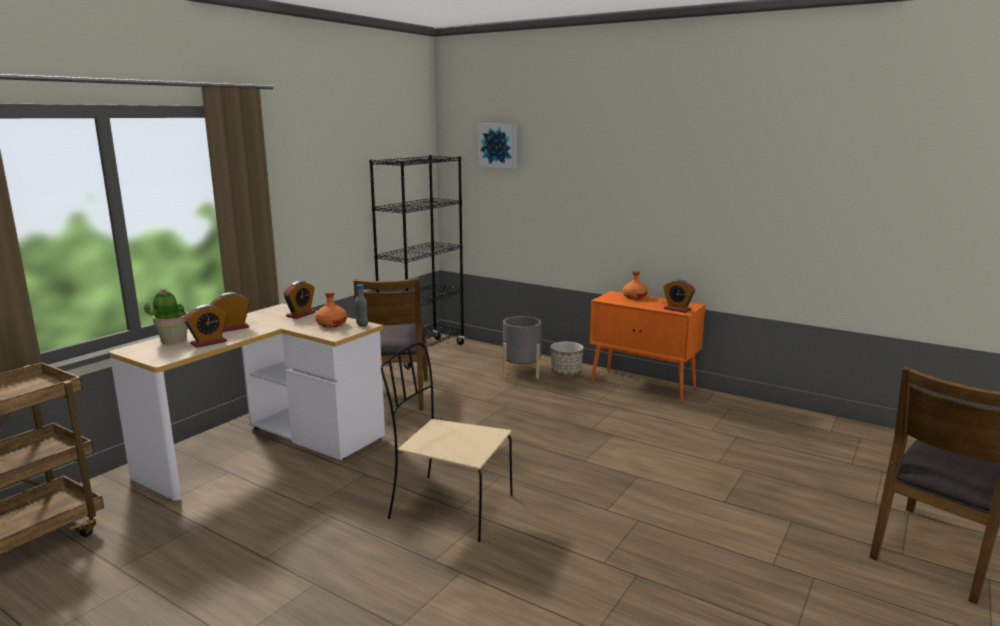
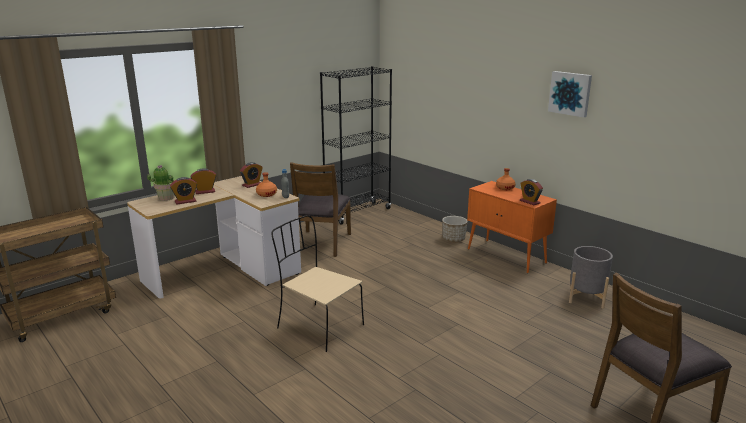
camera: 15 degrees right, 5 degrees up
picture [478,123,517,168] -> picture moved to [548,71,592,117]
grey planter [503,316,542,379] -> grey planter moved to [569,246,613,309]

